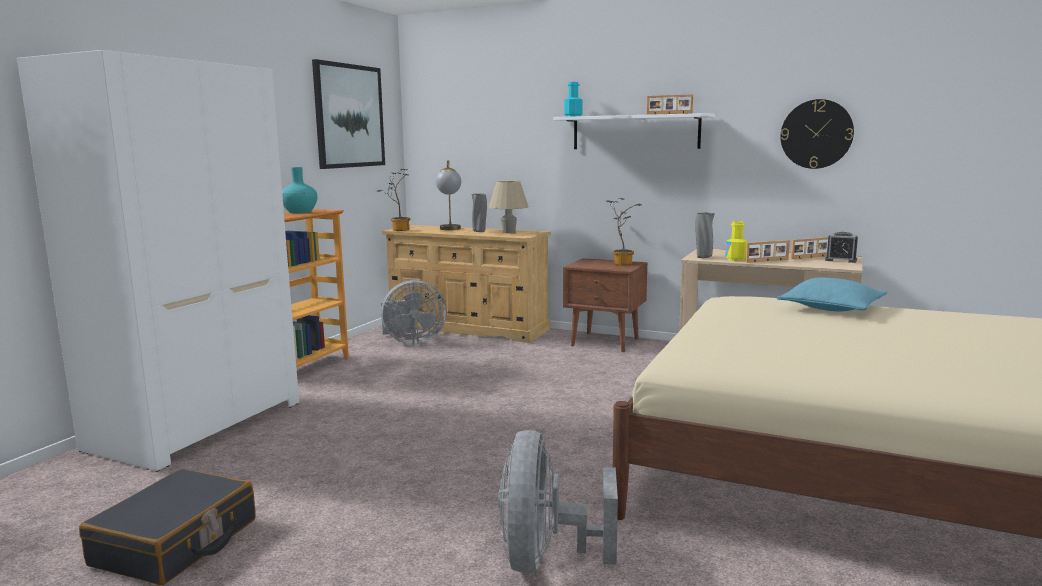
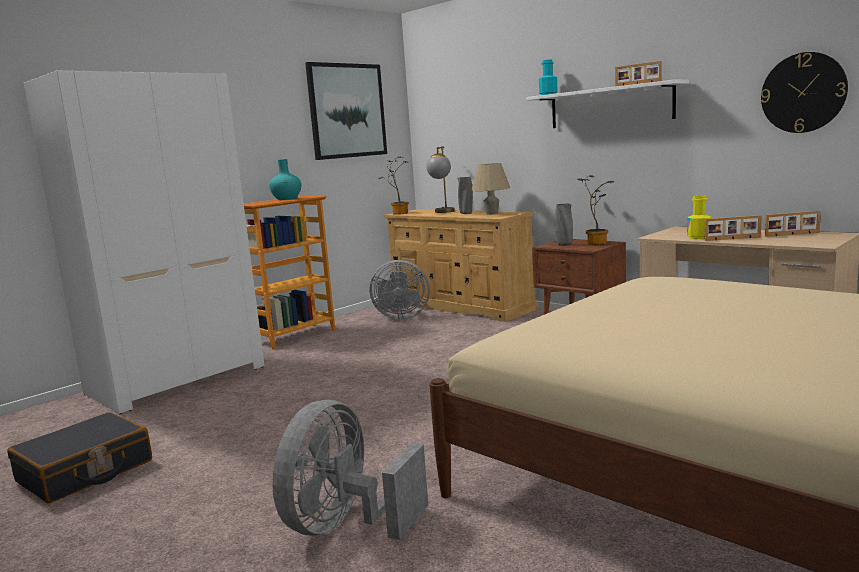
camera: 20 degrees right, 0 degrees up
grey vase [695,212,715,258] -> grey vase moved to [555,203,573,246]
turquoise pillow [777,278,887,311] -> none
alarm clock [825,232,858,263] -> none

